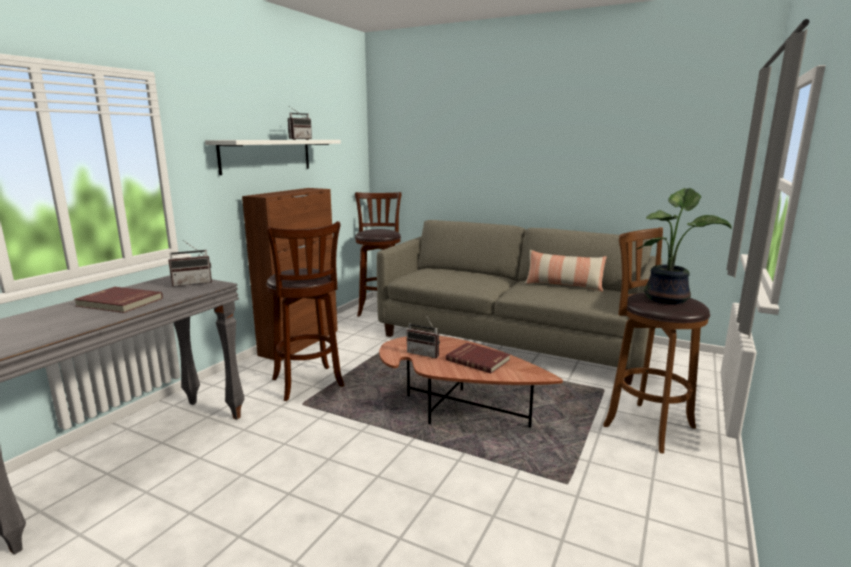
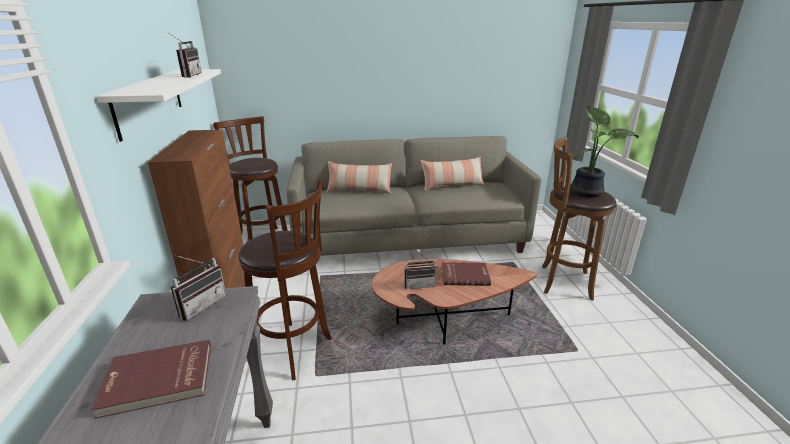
camera: 35 degrees left, 10 degrees up
none -> pillow [326,161,392,194]

